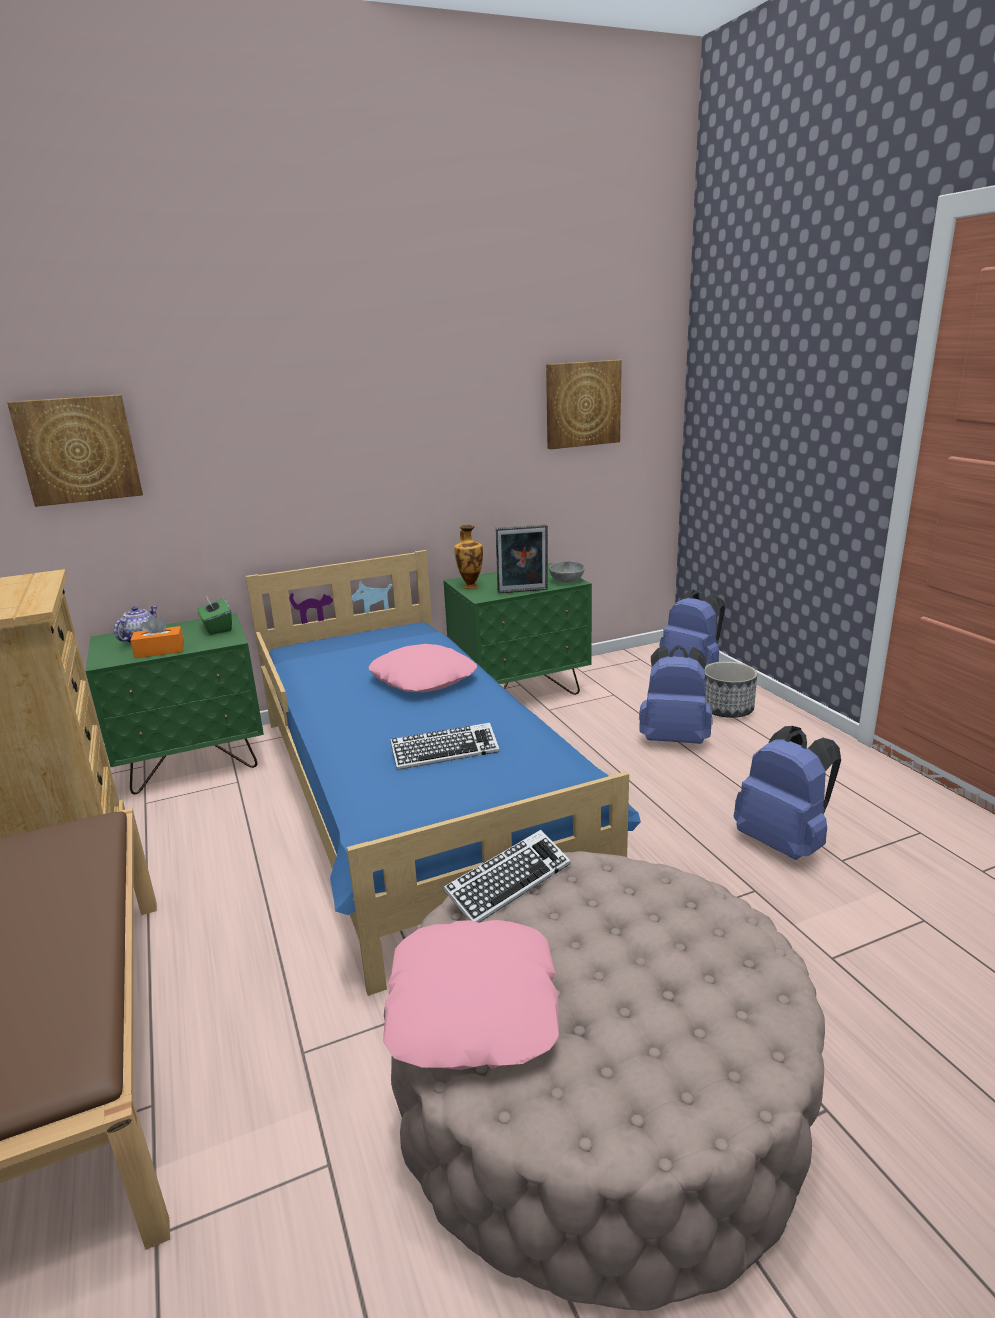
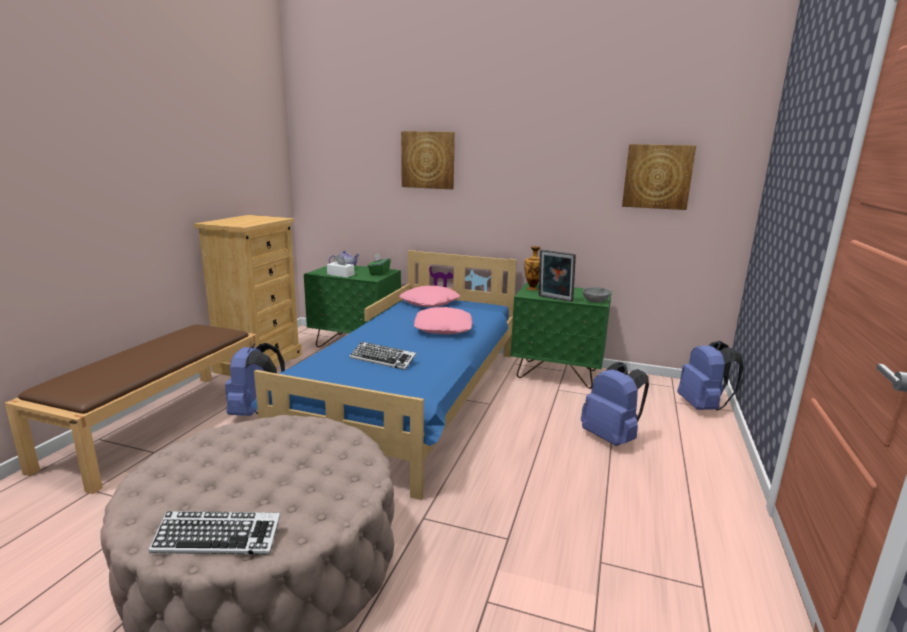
camera: 40 degrees right, 5 degrees down
picture [7,394,143,507] -> picture moved to [401,131,455,189]
orange tissue box [130,615,184,658] -> white tissue box [327,255,354,278]
pink pillow [383,920,559,1070] -> pink pillow moved to [399,285,460,307]
keyboard [443,830,571,923] -> keyboard moved to [149,511,281,555]
planter [705,661,757,718] -> none
blue backpack [734,726,841,860] -> blue backpack moved to [225,343,285,416]

